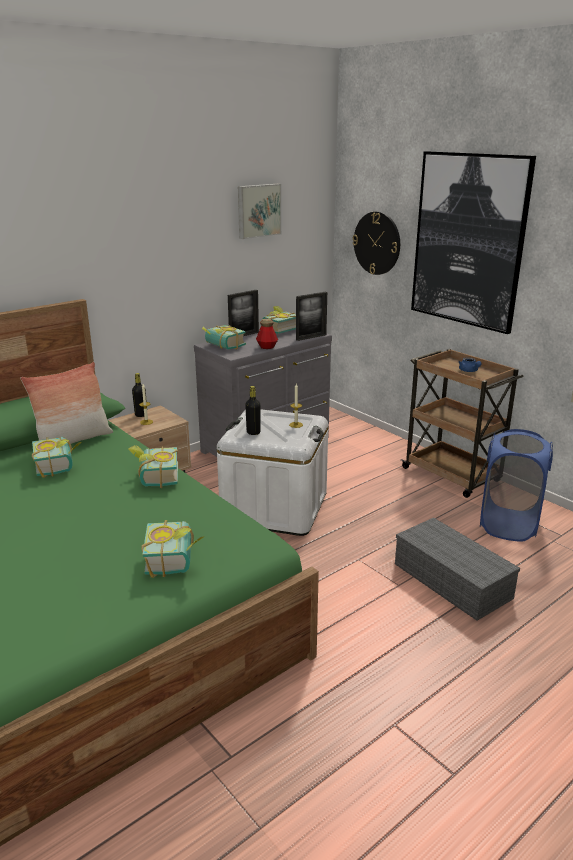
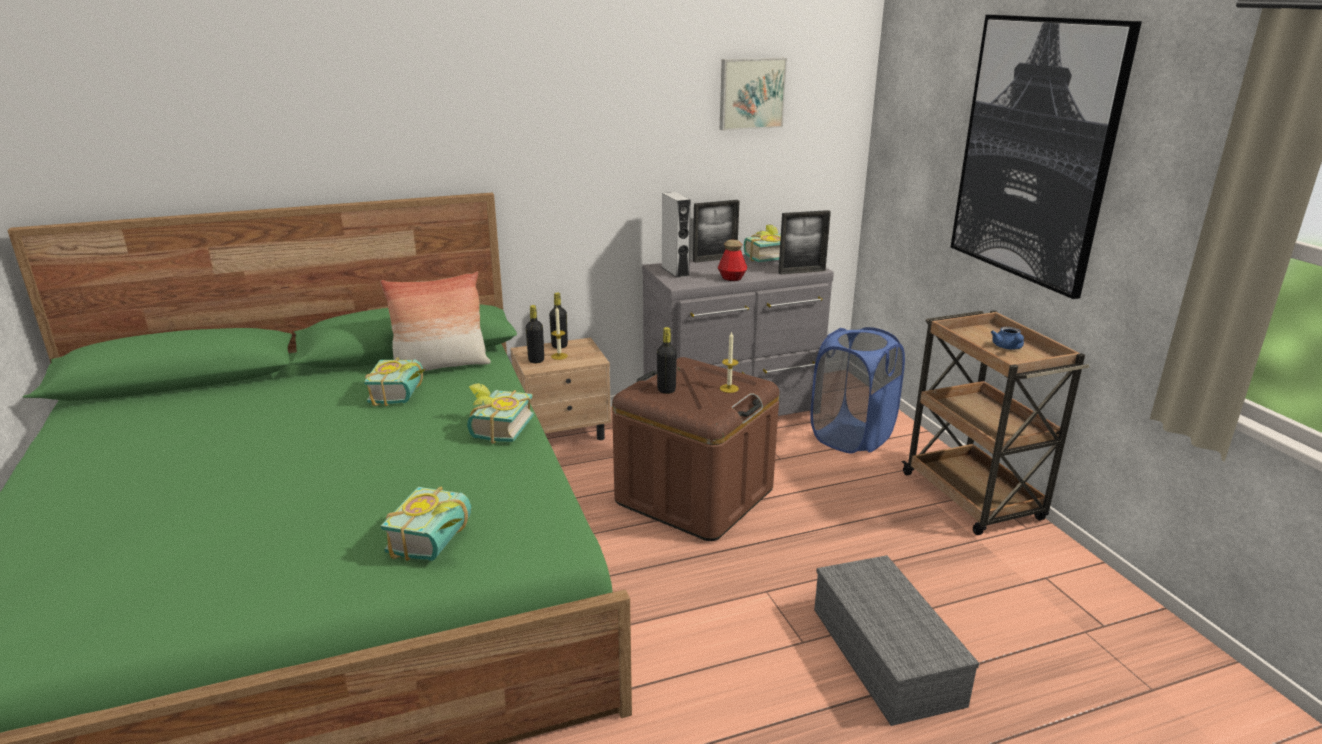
camera: 20 degrees right, 0 degrees up
book [202,325,246,350] -> grey speaker [661,192,690,278]
white storage box [217,410,328,536] -> brown storage box [612,357,780,541]
wall clock [353,211,400,275] -> none
blue laundry basket [480,429,553,542] -> blue laundry basket moved to [810,327,905,454]
none -> black bottle [526,305,544,363]

